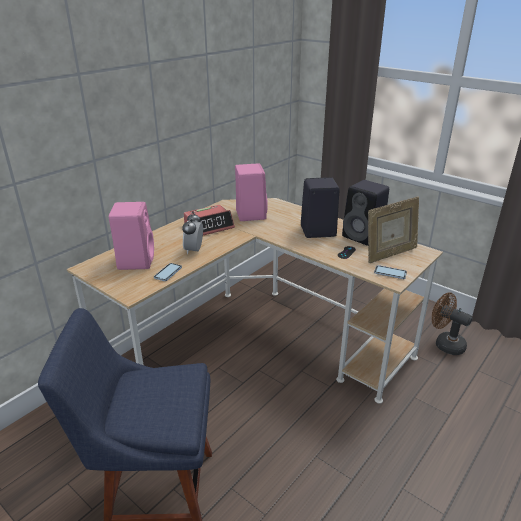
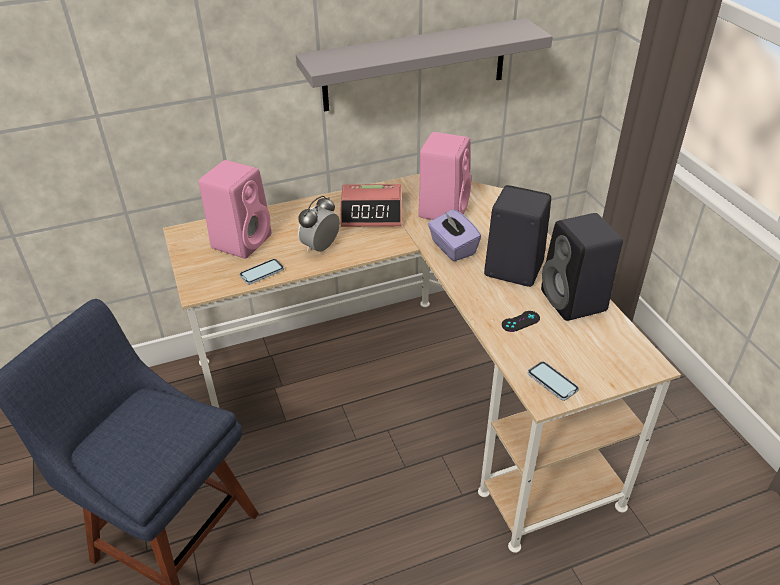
camera: 30 degrees right, 10 degrees up
picture frame [368,197,419,263] -> none
brown fan [432,293,472,355] -> none
none -> grey shelf [296,18,553,112]
none -> purple tissue box [428,209,481,261]

